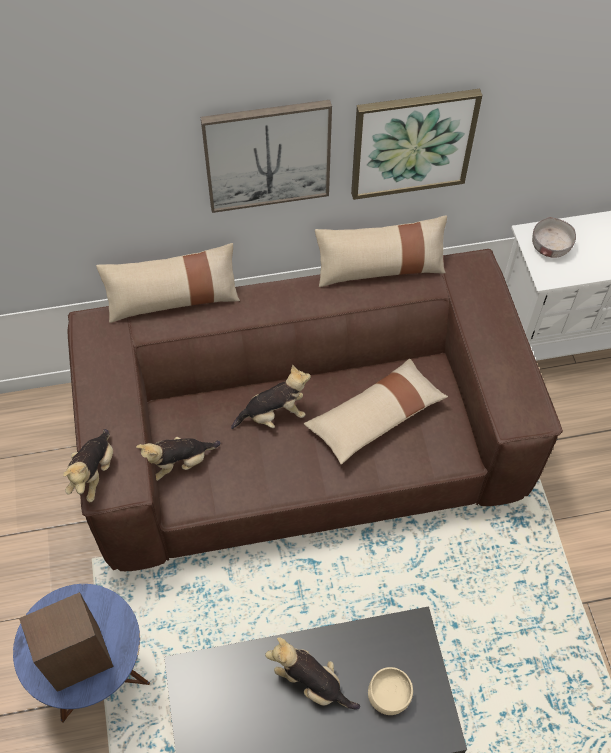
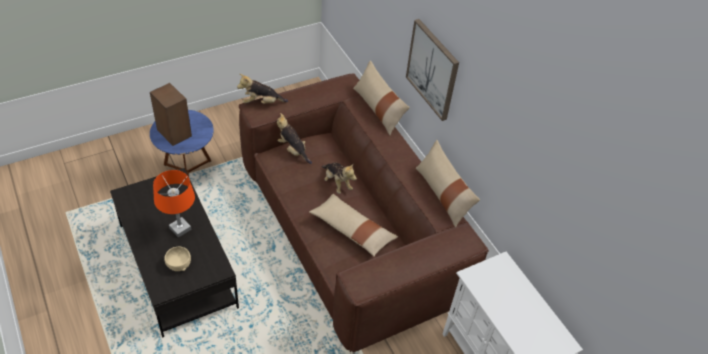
camera: 70 degrees right, 10 degrees down
plush toy [265,637,360,710] -> orange table lamp [153,170,195,238]
picture [351,89,482,200] -> none
grey bowl [532,217,576,258] -> none

